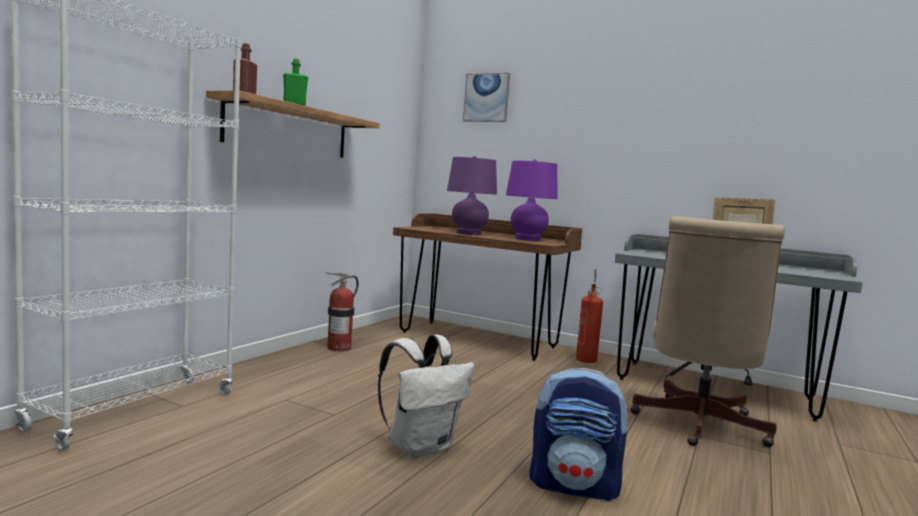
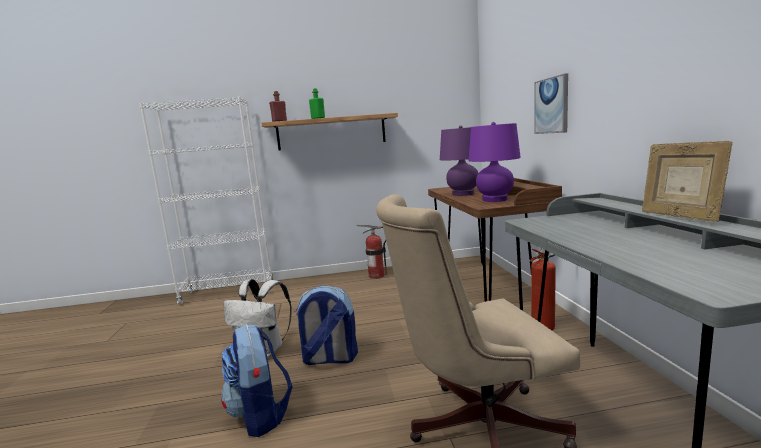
camera: 55 degrees right, 5 degrees up
picture [463,73,510,122] -> picture moved to [534,73,568,134]
none -> backpack [294,285,358,365]

